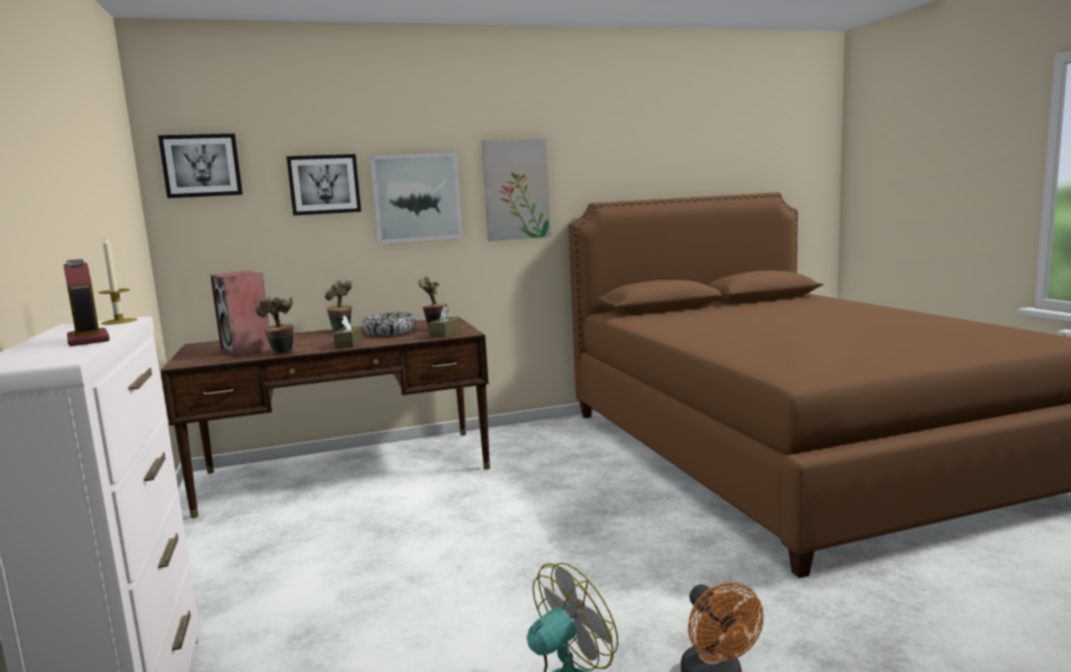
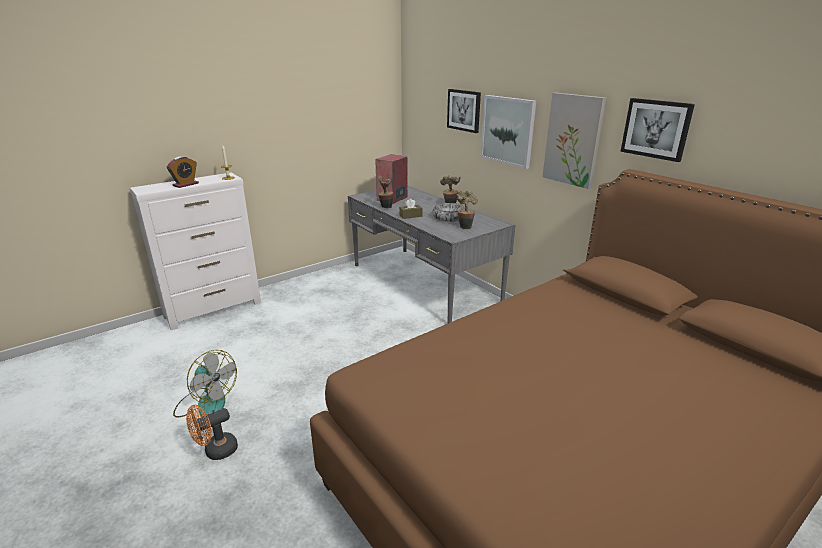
camera: 70 degrees right, 15 degrees up
picture [158,134,243,198] -> picture moved to [620,98,695,162]
brown desk [161,318,490,518] -> grey desk [348,185,515,324]
brown tissue box [428,306,461,338] -> none

